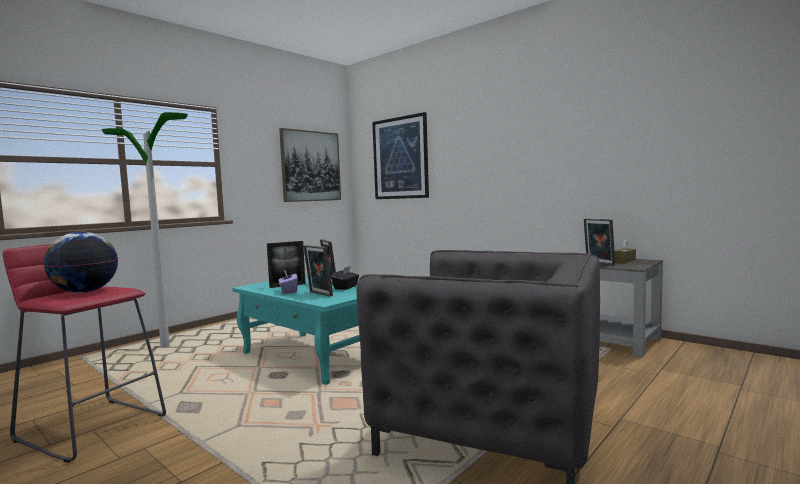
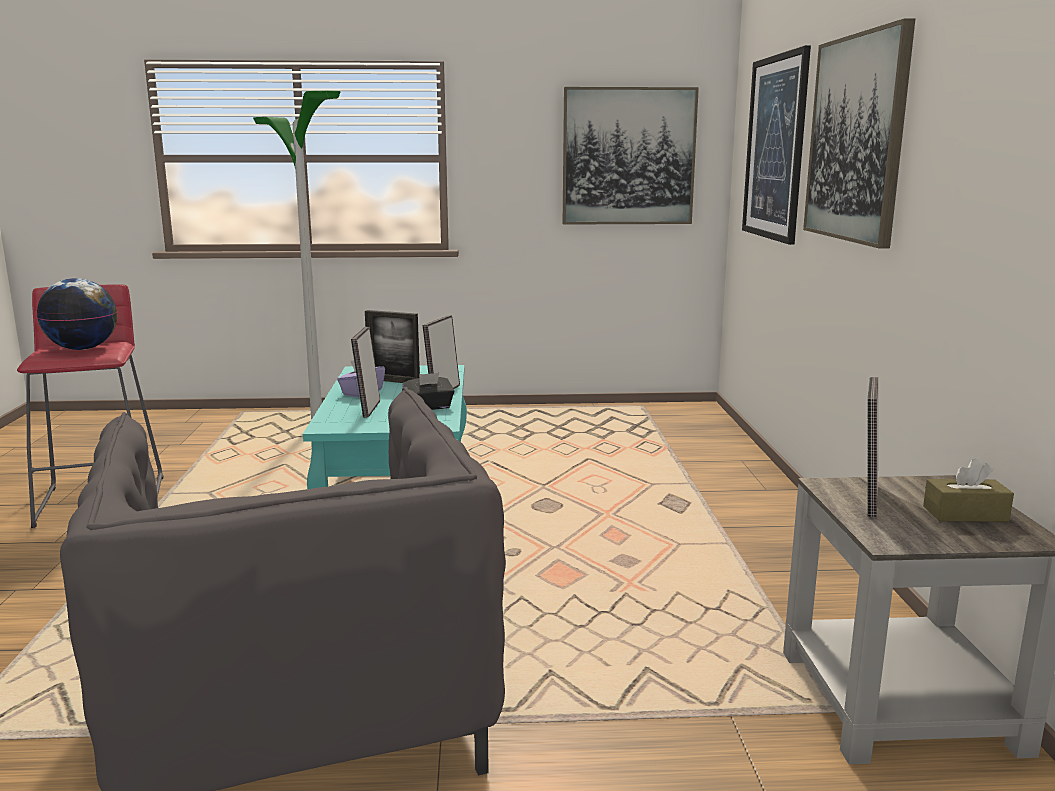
camera: 45 degrees right, 10 degrees up
none -> picture [803,19,915,249]

